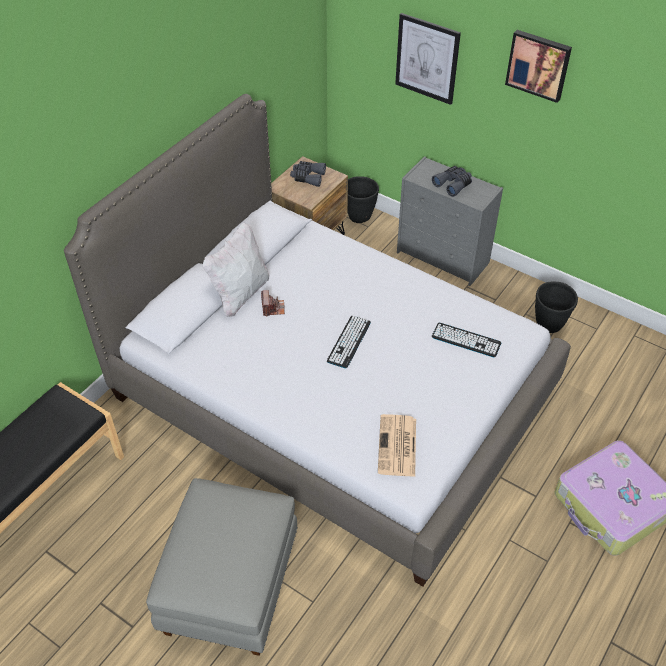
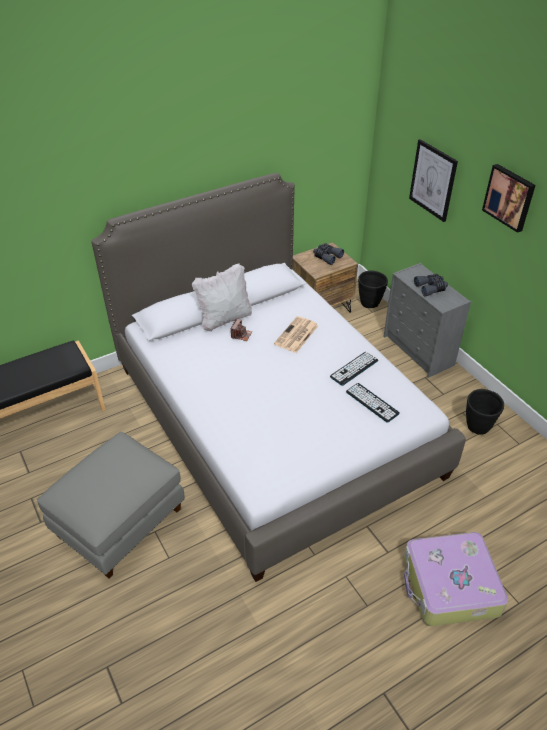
camera: 25 degrees right, 5 degrees down
keyboard [327,316,371,368] -> keyboard moved to [330,352,378,386]
newspaper [378,414,416,477] -> newspaper moved to [274,316,318,353]

